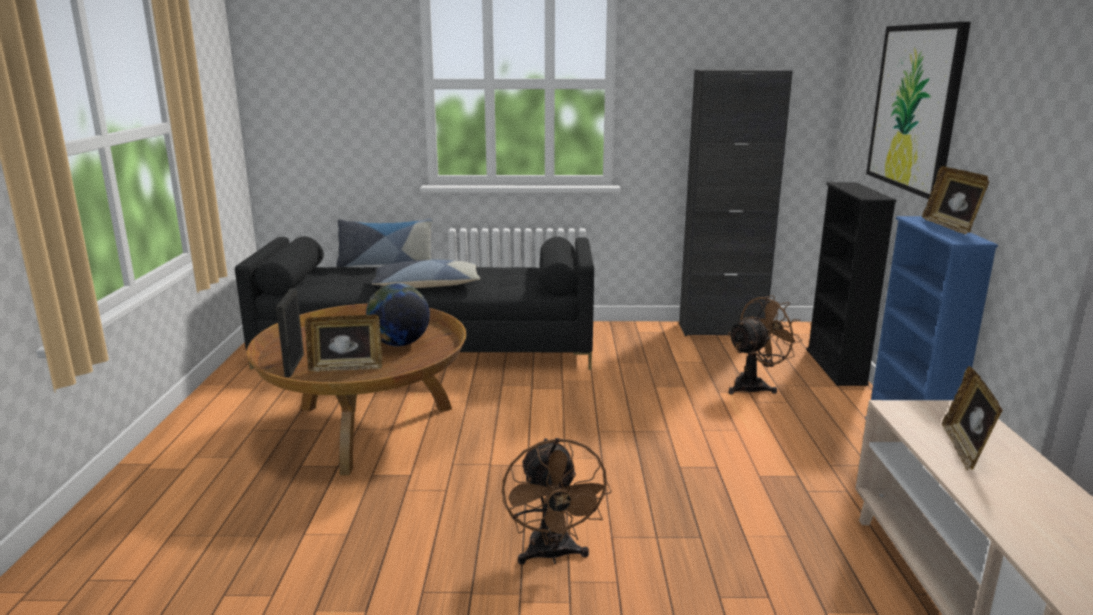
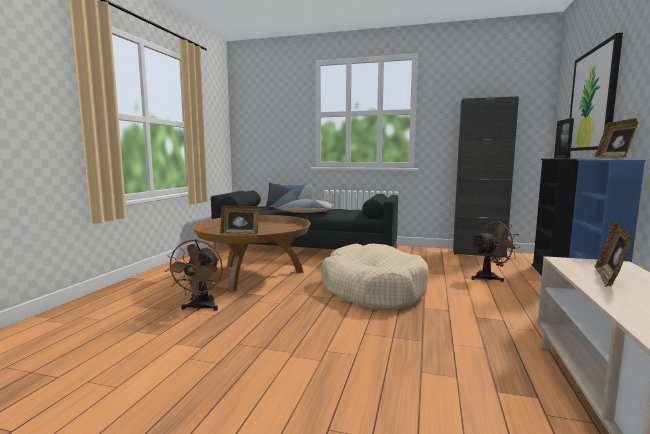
camera: 15 degrees right, 10 degrees down
picture frame [276,288,304,377] -> picture frame moved to [554,118,574,158]
globe [366,283,430,346] -> none
brown fan [502,438,612,565] -> brown fan moved to [165,239,223,311]
none -> beige dog bed [321,243,429,309]

